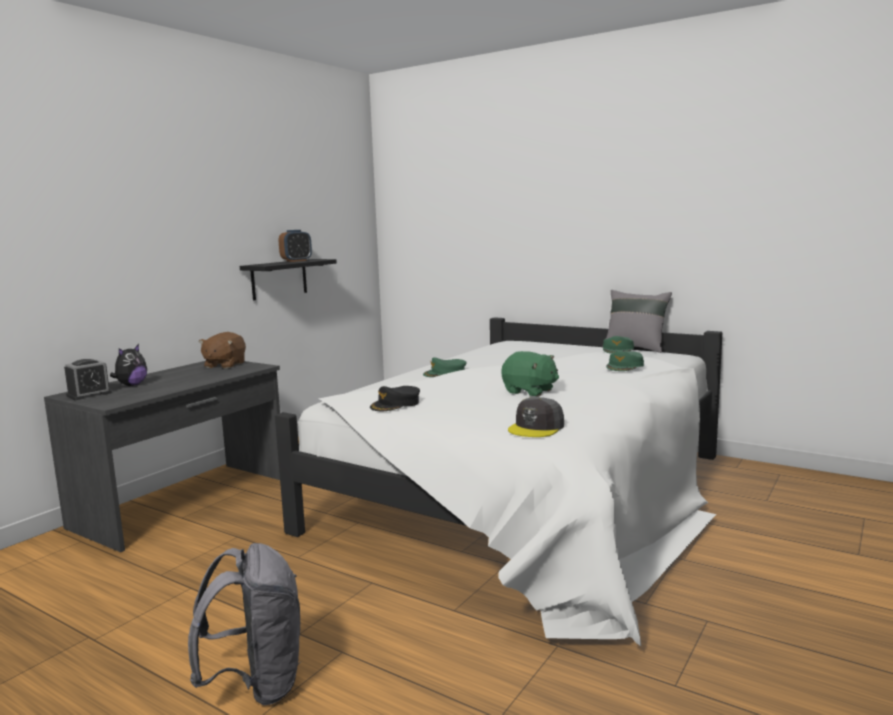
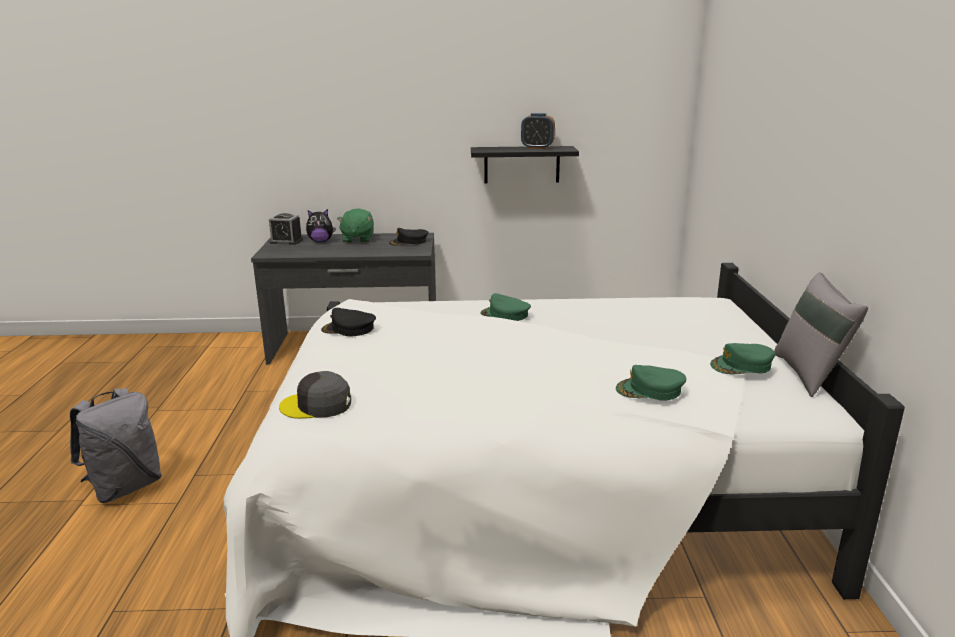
camera: 55 degrees right, 10 degrees up
brown plush toy [199,332,246,369] -> black cap [389,228,428,246]
green plush toy [501,351,559,397] -> green plush toy moved to [337,208,374,243]

